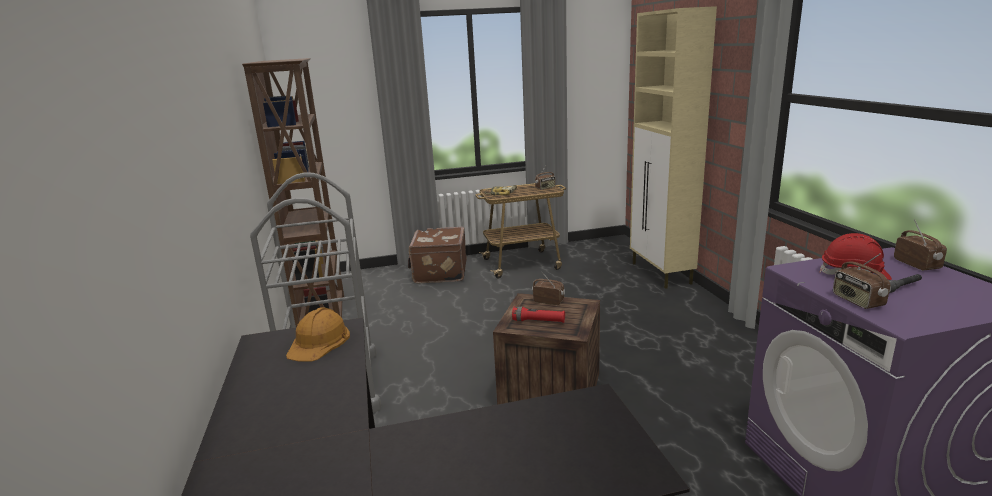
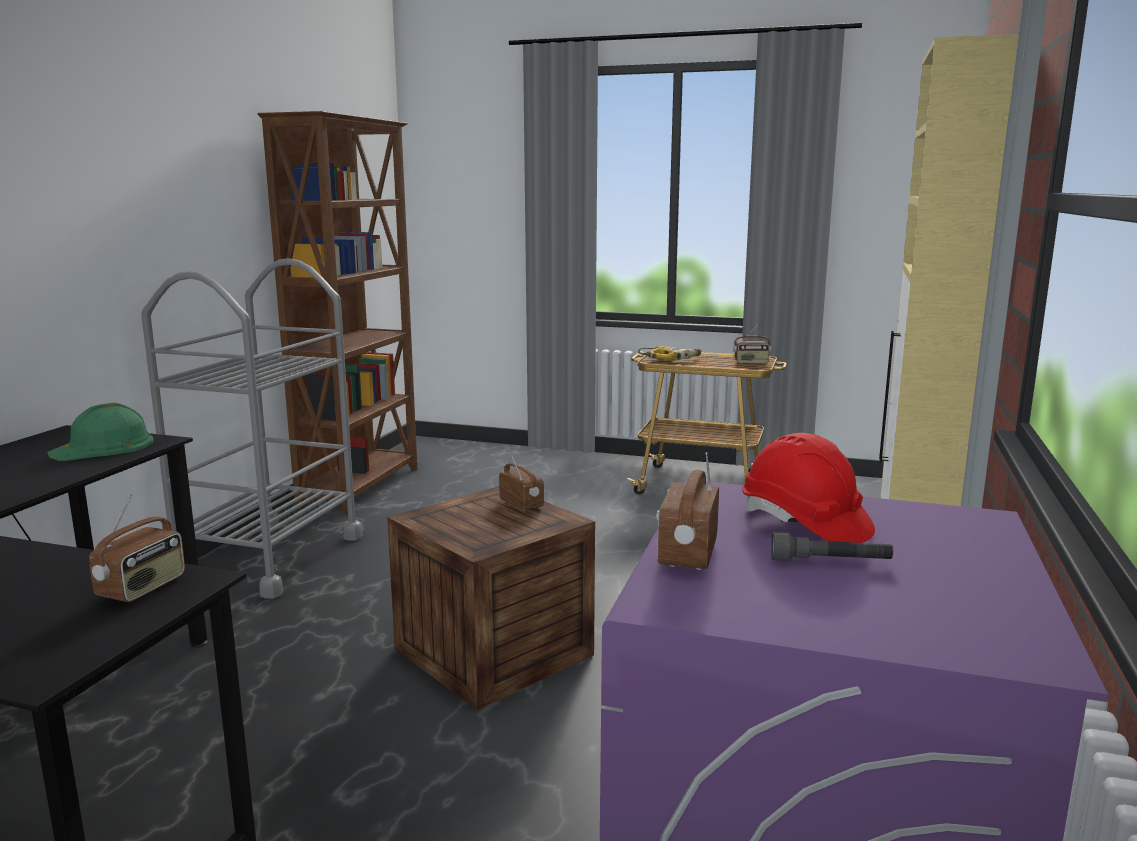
camera: 30 degrees right, 5 degrees down
orange hard hat [286,308,350,361] -> green hard hat [47,403,154,461]
brown suitcase [408,227,467,283] -> none
red flashlight [512,306,565,323] -> none
radio [894,219,947,271] -> radio moved to [89,493,185,602]

